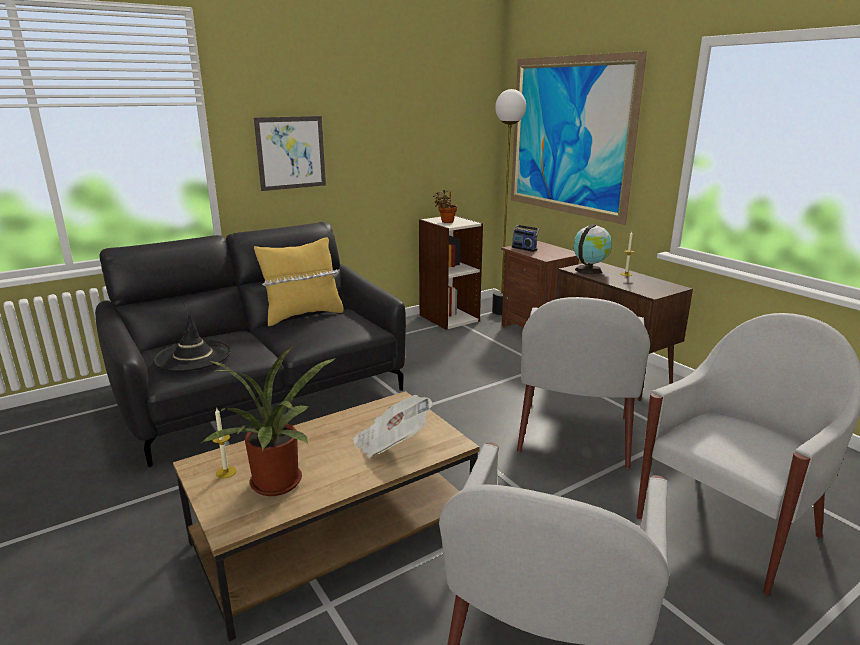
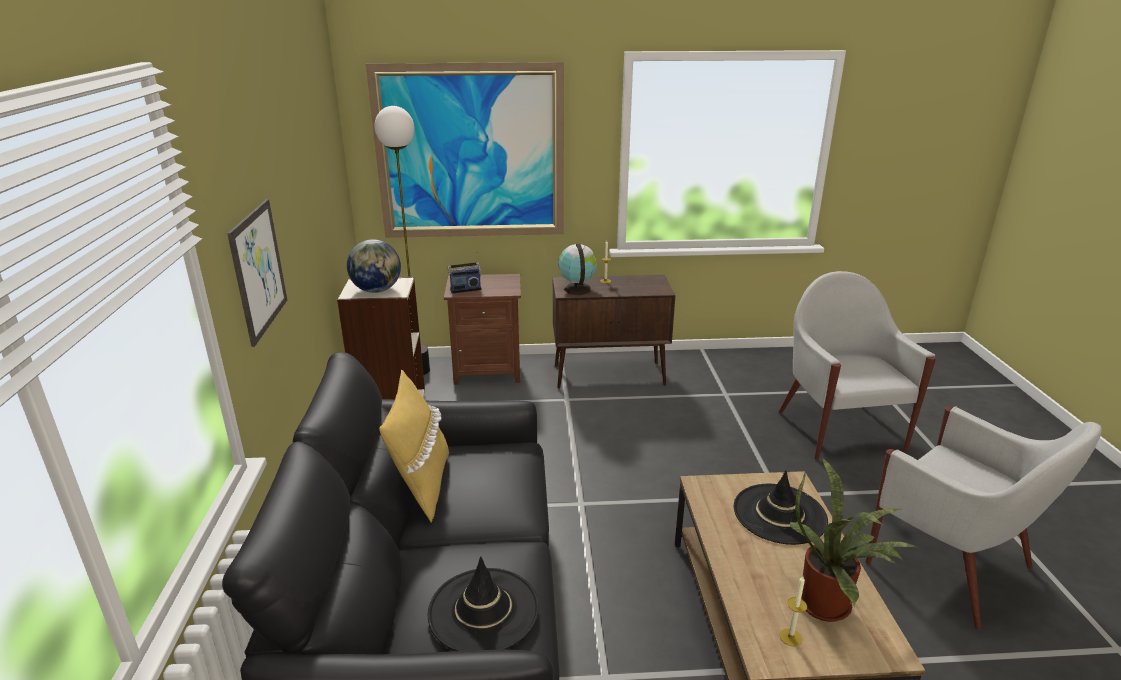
camera: 60 degrees left, 5 degrees up
newspaper [353,395,433,458] -> black hat [734,470,828,545]
potted plant [433,190,457,223] -> globe [347,239,401,293]
white armchair [517,297,650,469] -> none

